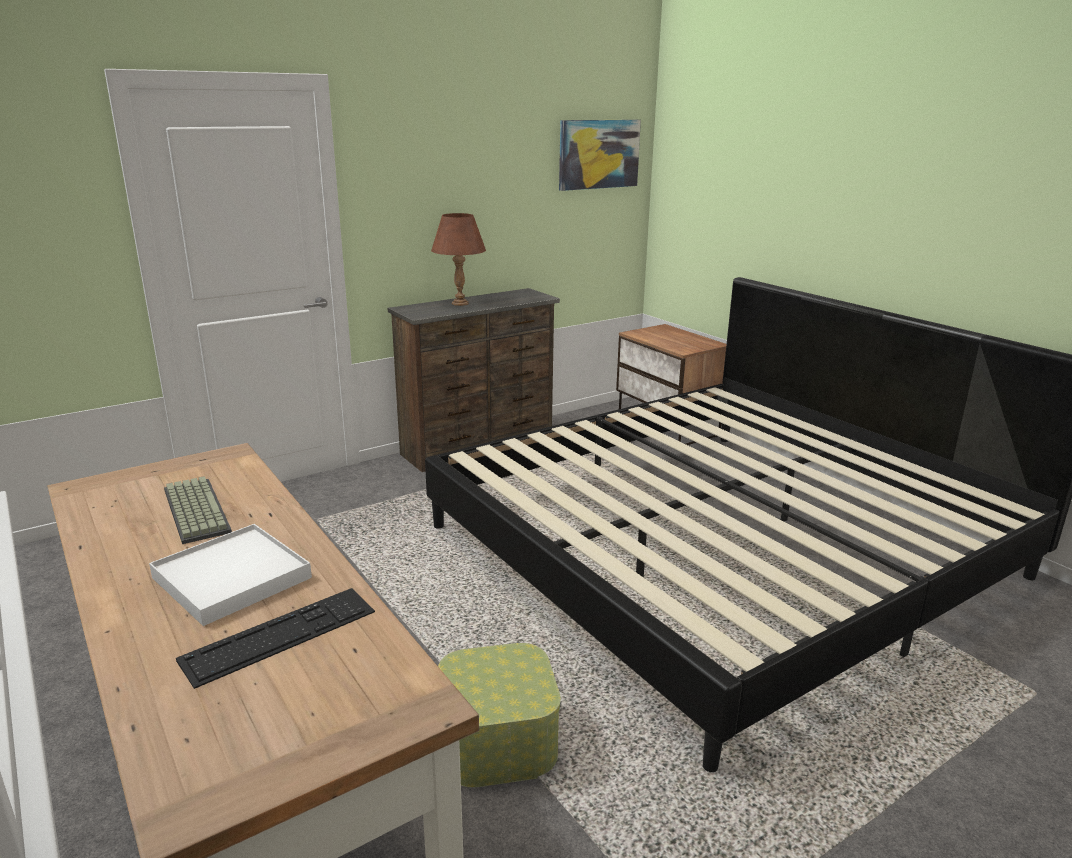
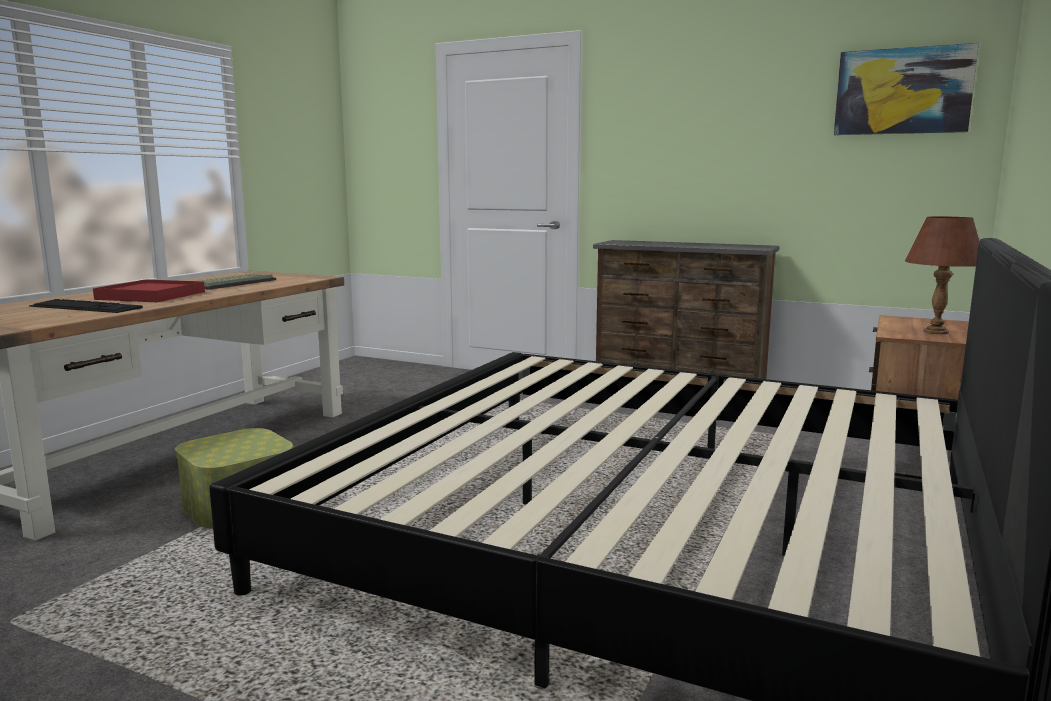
camera: 60 degrees right, 10 degrees down
white tray [149,524,312,626] -> red tray [93,279,205,302]
brown table lamp [431,213,486,306] -> brown table lamp moved to [905,216,979,334]

